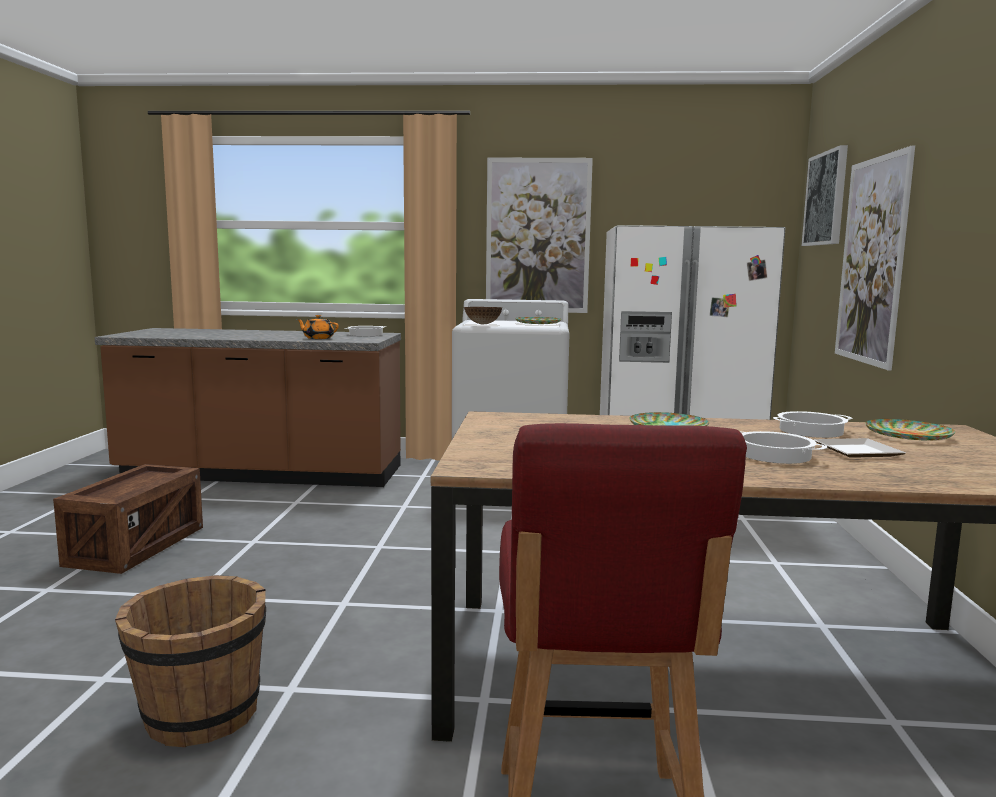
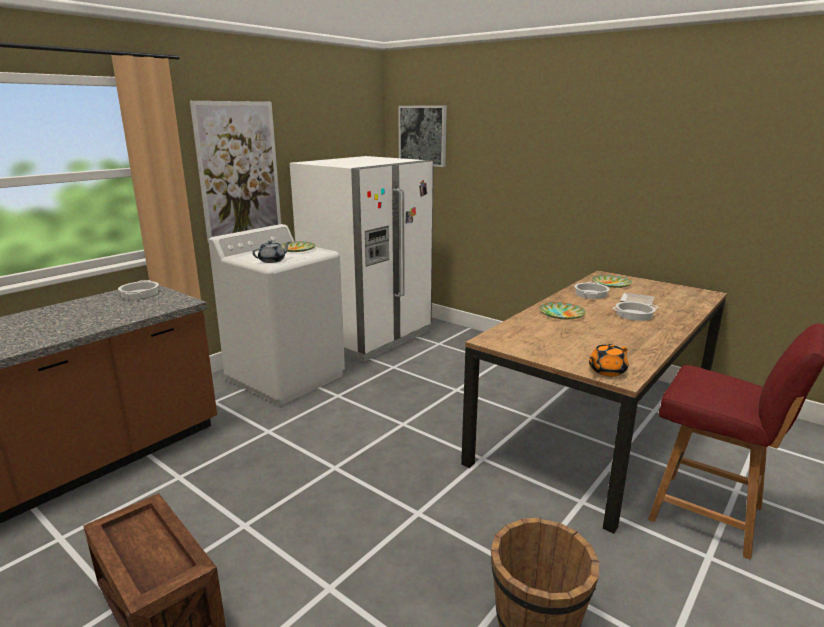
camera: 55 degrees left, 10 degrees up
orange teapot [297,315,339,339] -> orange teapot moved to [589,343,628,376]
bowl [464,307,502,324] -> grey teapot [252,240,290,263]
picture [835,145,915,370] -> none

